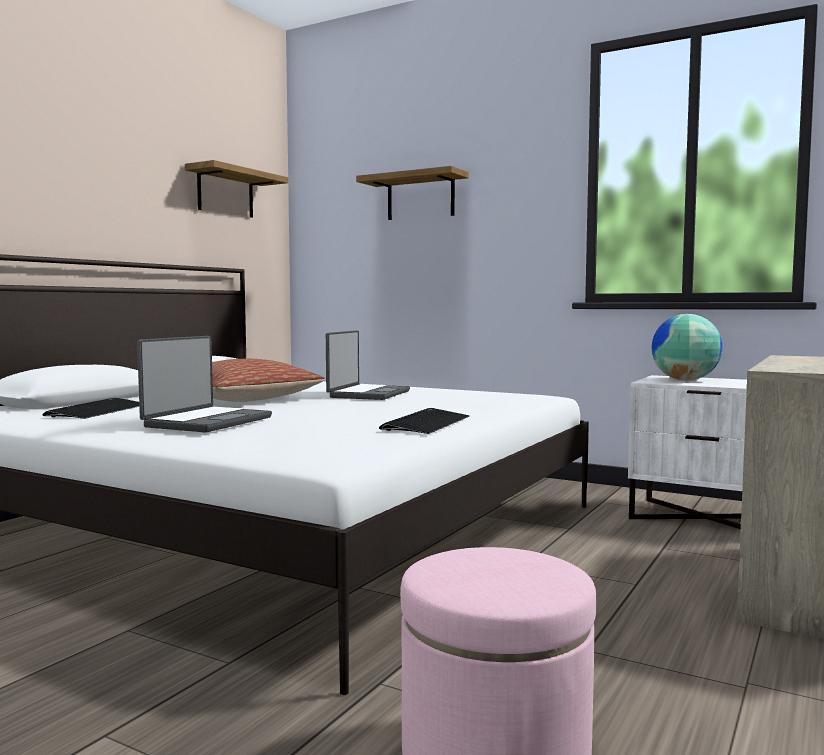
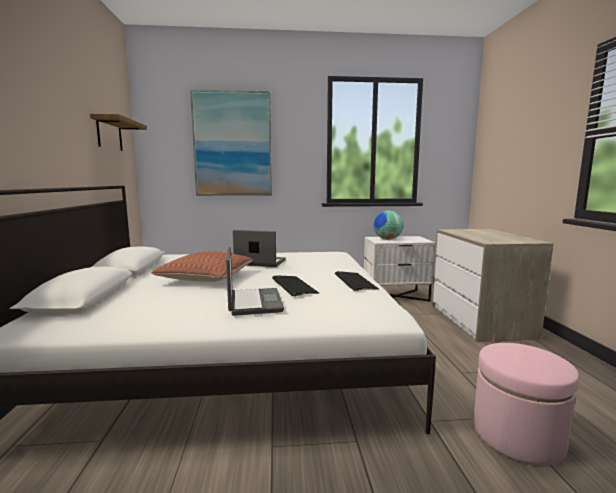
camera: 35 degrees left, 5 degrees up
keyboard [43,398,139,419] -> keyboard moved to [272,275,319,296]
laptop [326,330,410,400] -> laptop turned 60 degrees counterclockwise [233,230,286,267]
shelf [356,166,469,220] -> picture [190,89,272,196]

